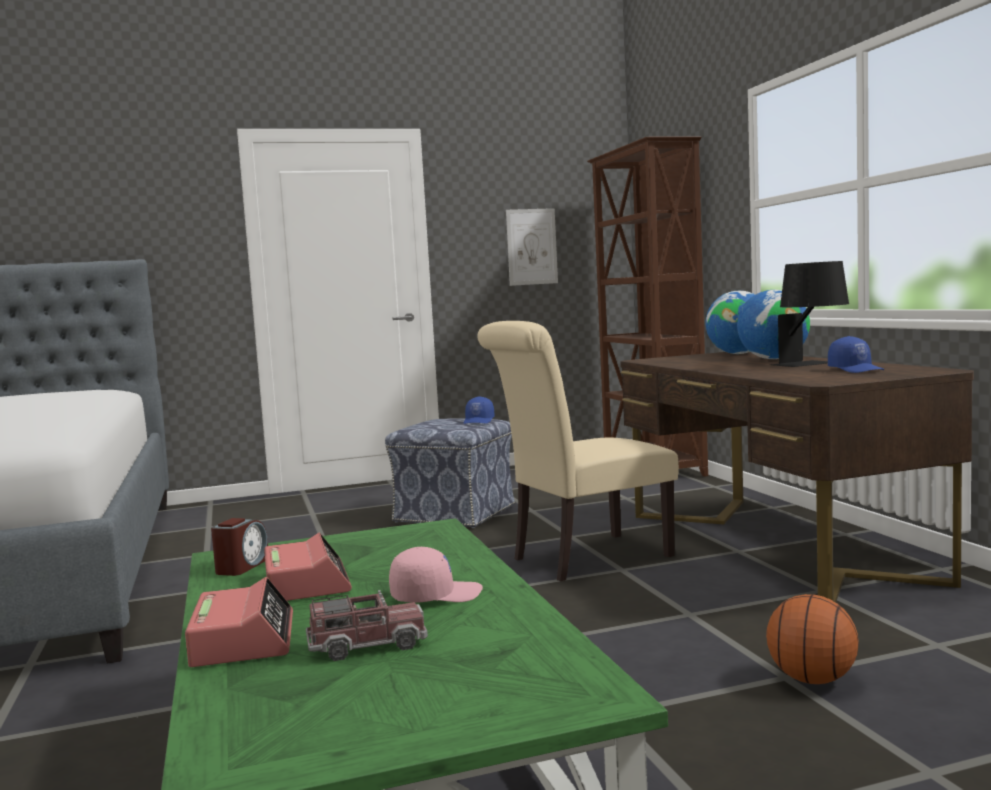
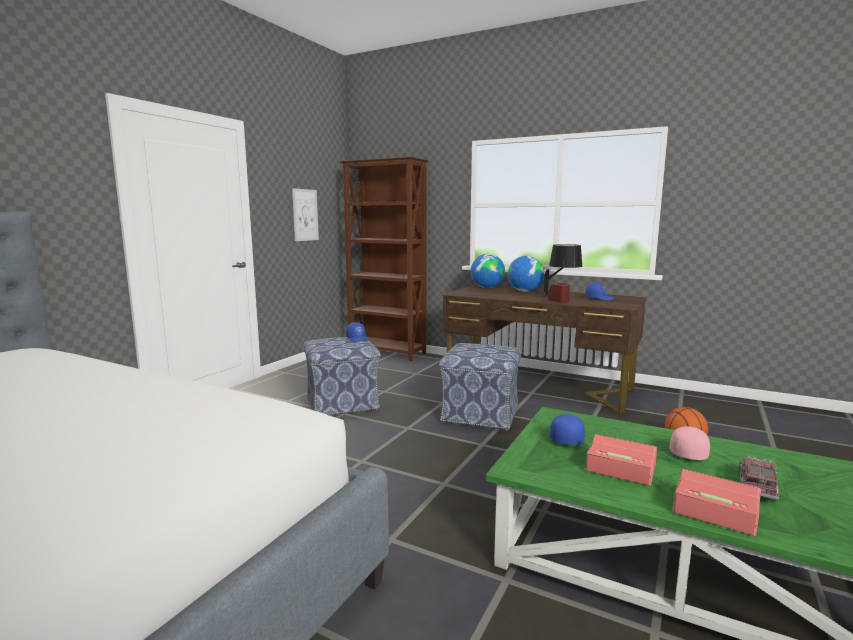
camera: 45 degrees left, 5 degrees up
alarm clock [211,518,268,576] -> alarm clock moved to [548,283,570,303]
beige chair [477,321,679,582] -> ottoman [439,343,521,430]
none -> blue cap [550,414,585,445]

